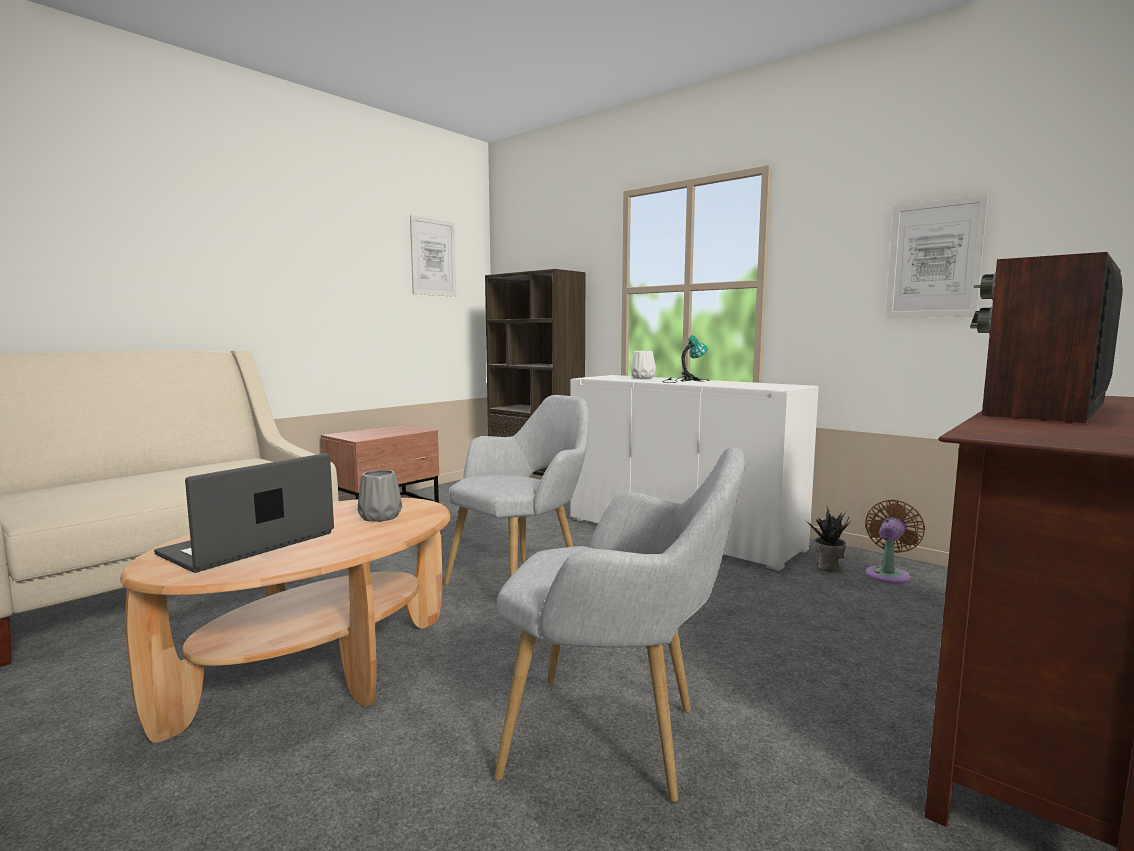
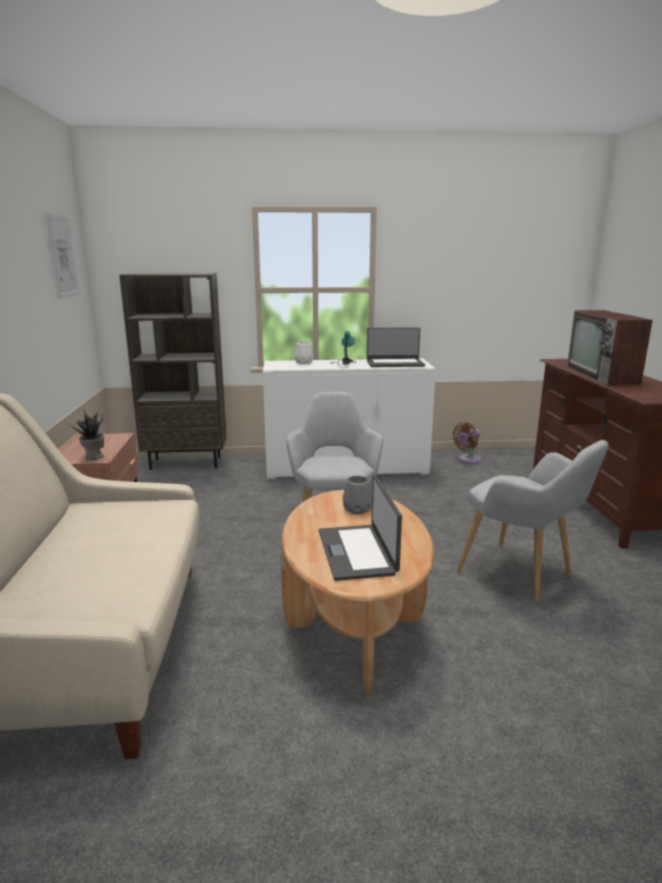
camera: 45 degrees left, 10 degrees up
grey armchair [494,447,745,802] -> grey armchair turned 75 degrees clockwise [457,440,609,602]
potted plant [805,506,851,572] -> potted plant moved to [68,409,104,460]
brown fan [865,499,925,584] -> brown fan turned 120 degrees counterclockwise [452,422,481,463]
picture [885,195,988,318] -> none
none -> laptop [367,327,425,367]

